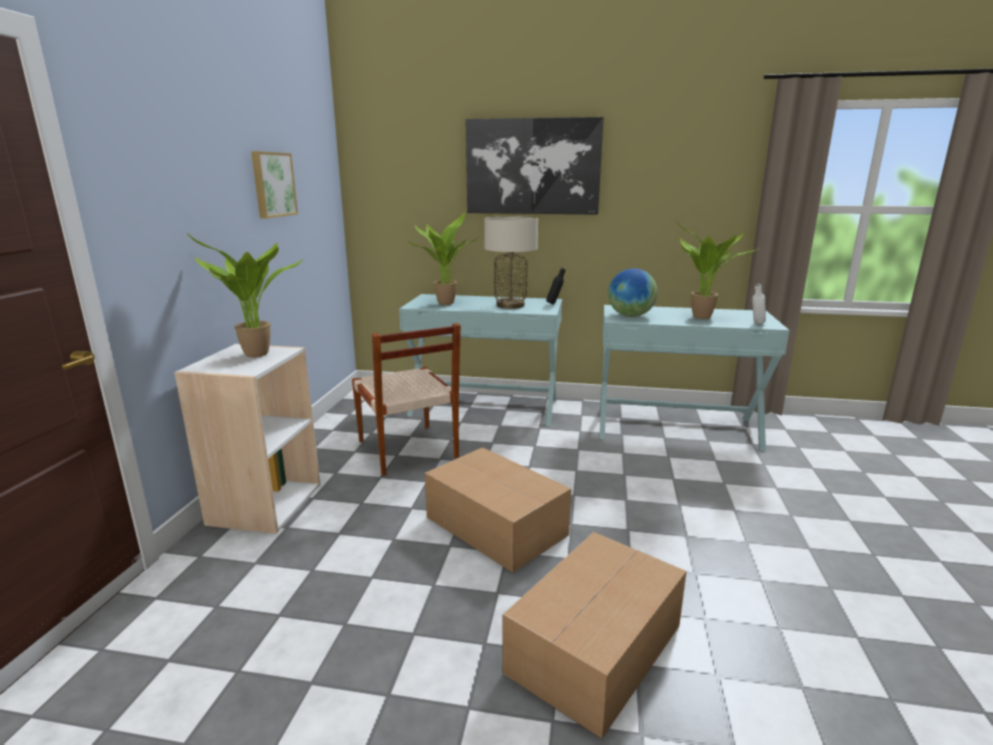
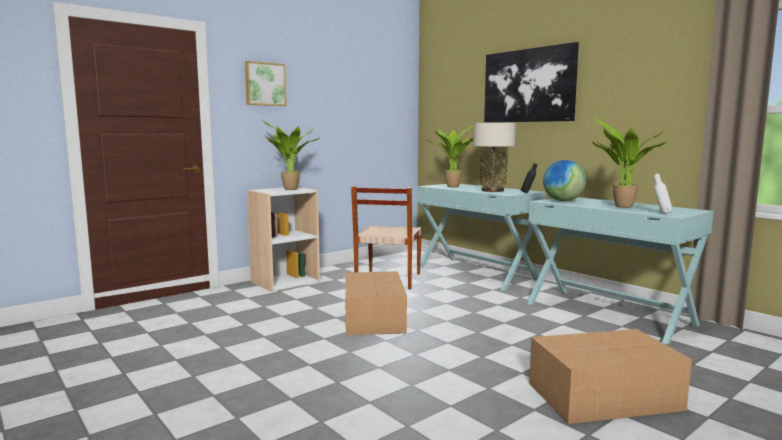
camera: 40 degrees right, 10 degrees down
picture [251,151,298,219] -> picture moved to [245,61,287,106]
cardboard box [502,532,687,739] -> cardboard box moved to [529,329,692,424]

